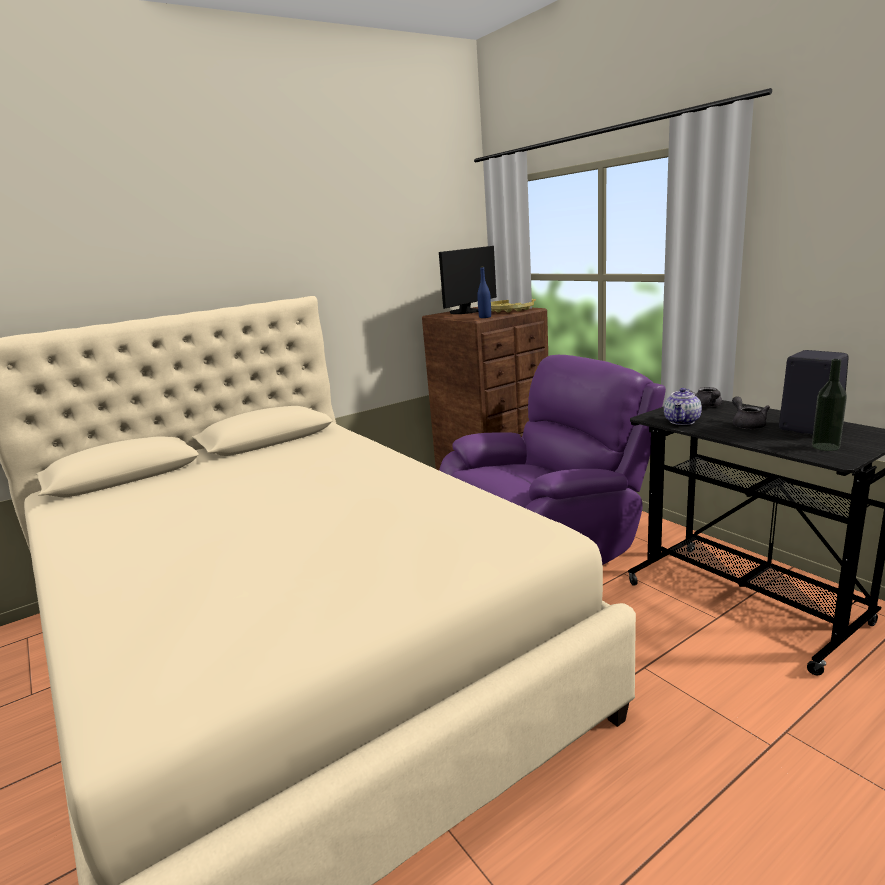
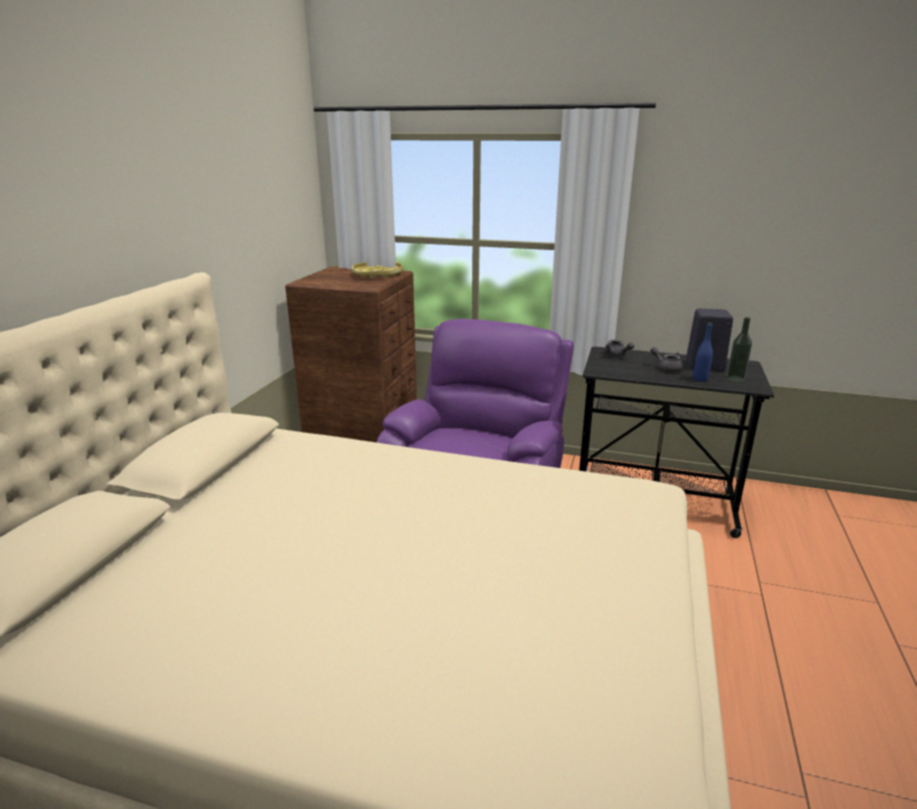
camera: 40 degrees left, 5 degrees up
monitor [439,246,497,314] -> none
blue bottle [477,266,491,318] -> blue bottle moved to [693,322,713,382]
teapot [664,388,702,425] -> none

